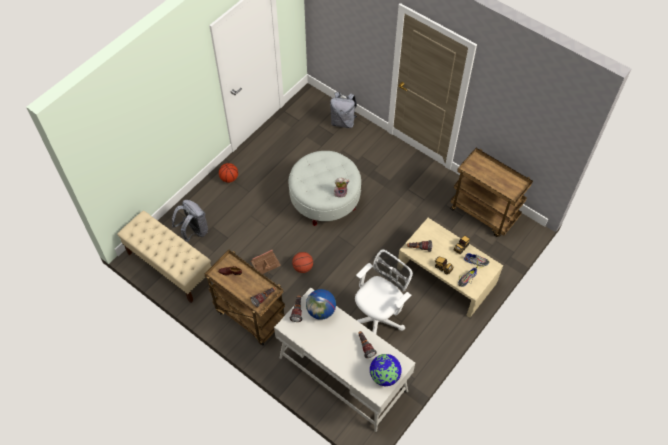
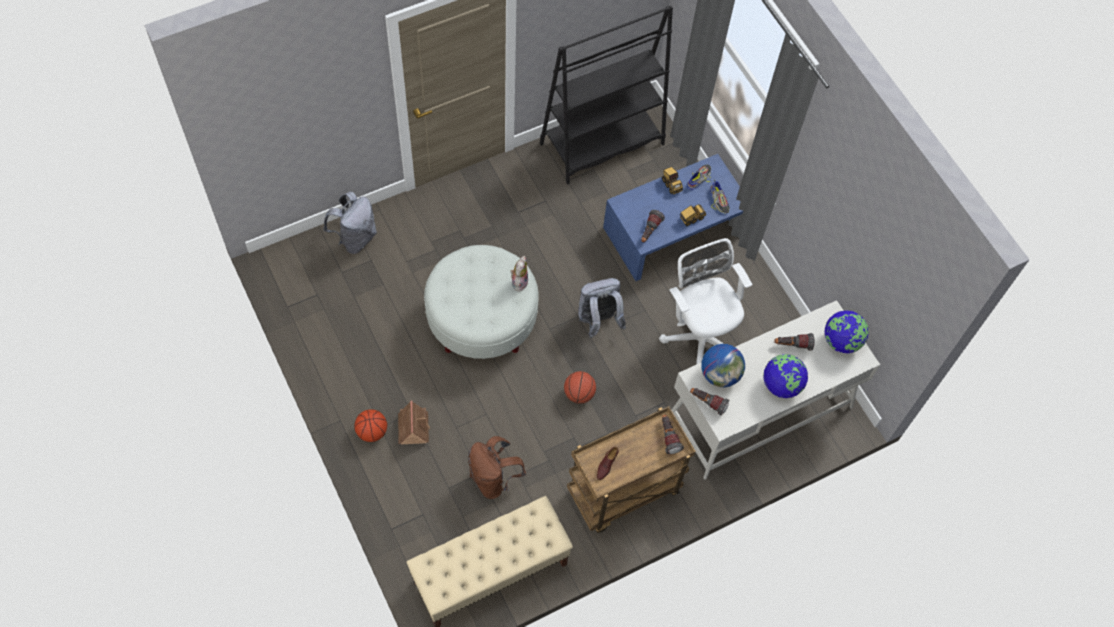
camera: 70 degrees left, 5 degrees up
grey backpack [172,200,208,242] -> grey backpack moved to [578,278,626,338]
toy house [251,250,281,274] -> toy house moved to [398,401,430,444]
beige coffee table [398,218,503,318] -> blue coffee table [603,154,743,281]
brown cart [450,148,533,237] -> black bookcase [540,6,673,184]
none -> brown backpack [468,436,526,499]
none -> globe [763,354,808,398]

